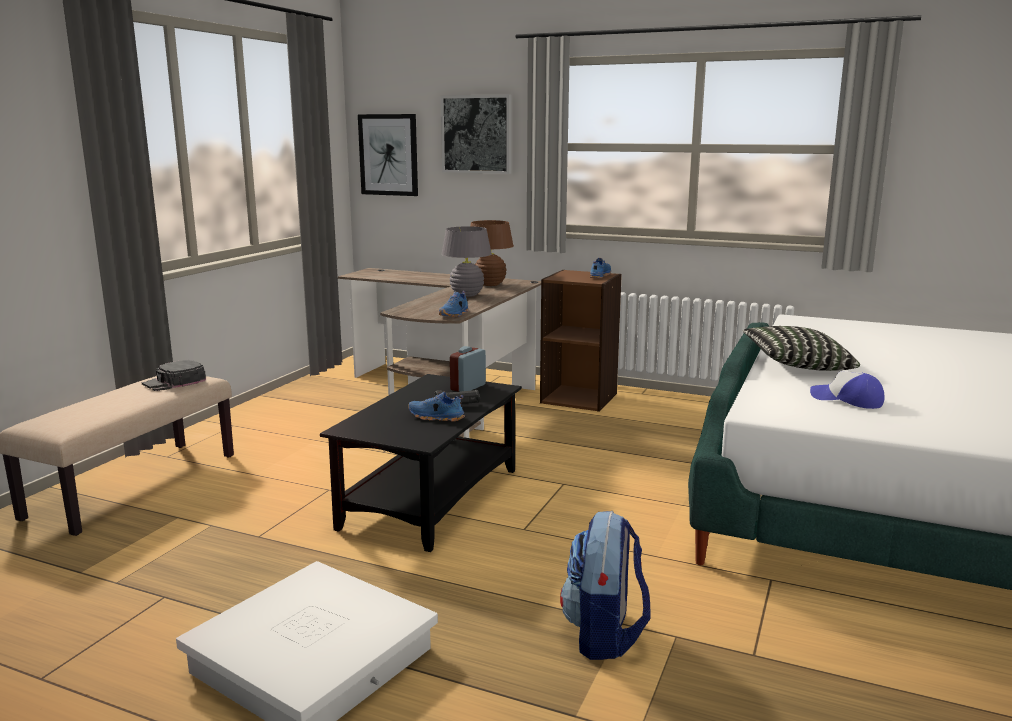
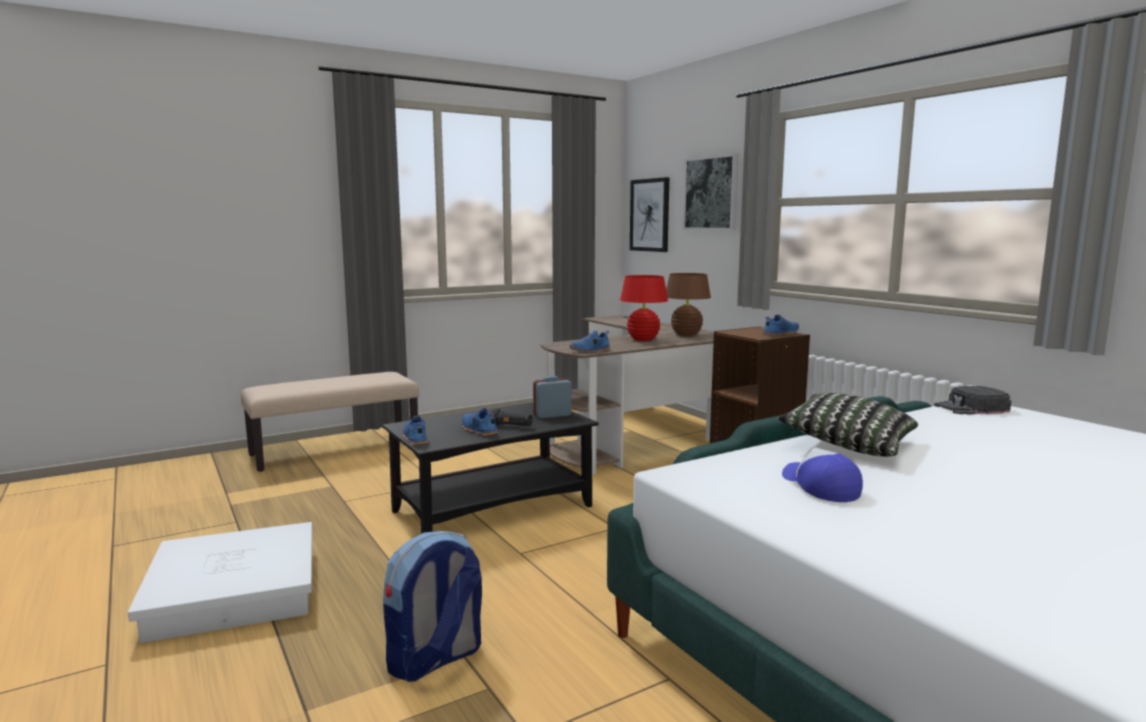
camera: 35 degrees right, 5 degrees down
black cap [141,360,206,391] -> black cap moved to [934,386,1011,415]
grey table lamp [441,226,492,297] -> red table lamp [620,275,668,341]
none -> blue shoe [403,416,428,445]

